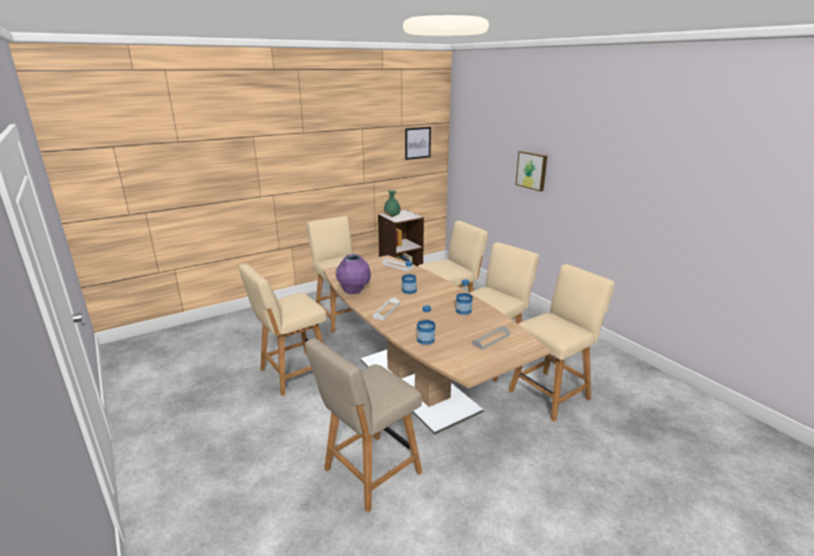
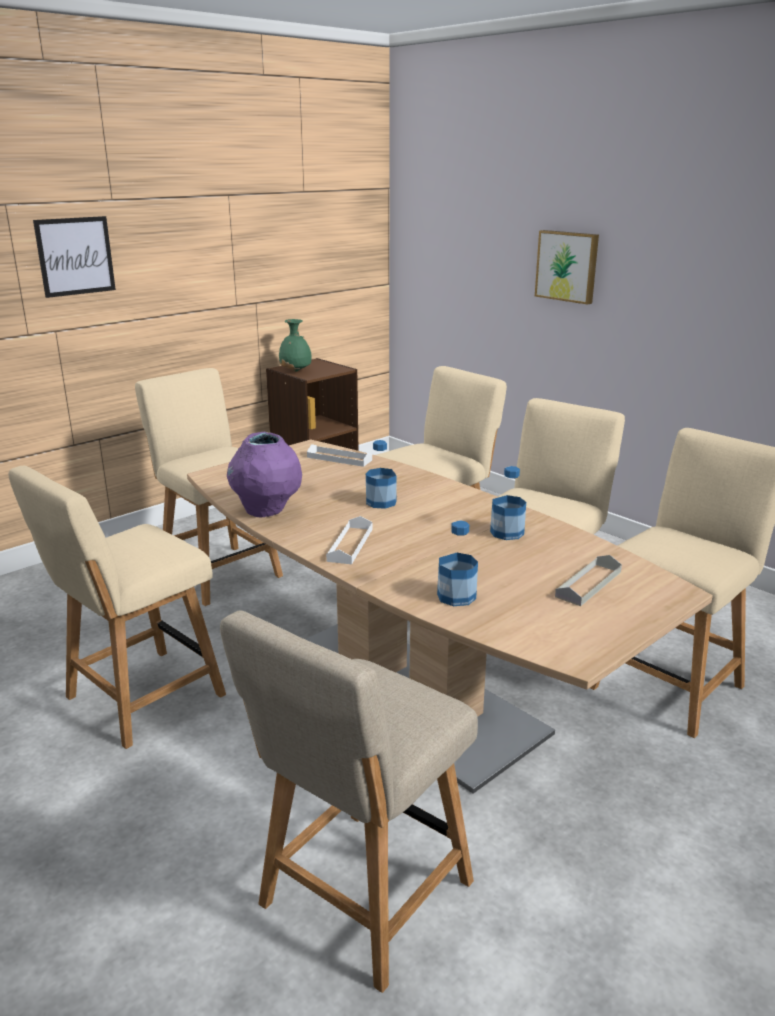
camera: 10 degrees left, 0 degrees up
picture [405,127,431,160] -> picture moved to [33,216,116,298]

